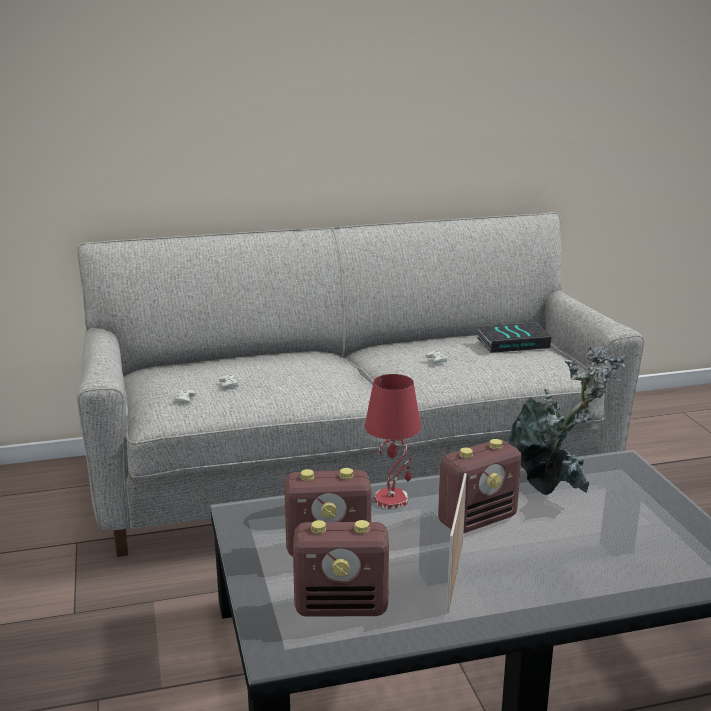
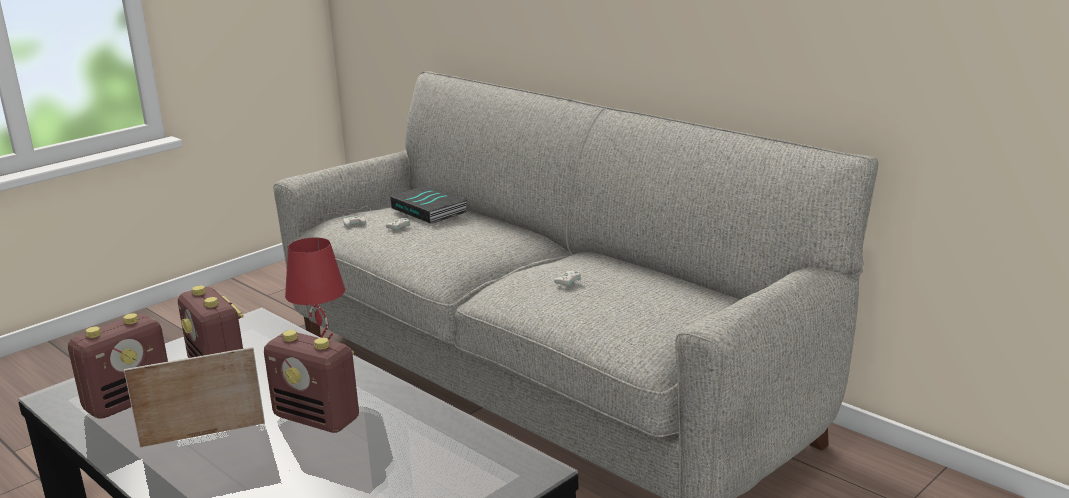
camera: 60 degrees right, 0 degrees up
radio [293,520,389,617] -> radio turned 105 degrees counterclockwise [68,313,168,419]
book [476,322,551,353] -> book moved to [390,186,467,224]
potted plant [509,345,625,495] -> none

